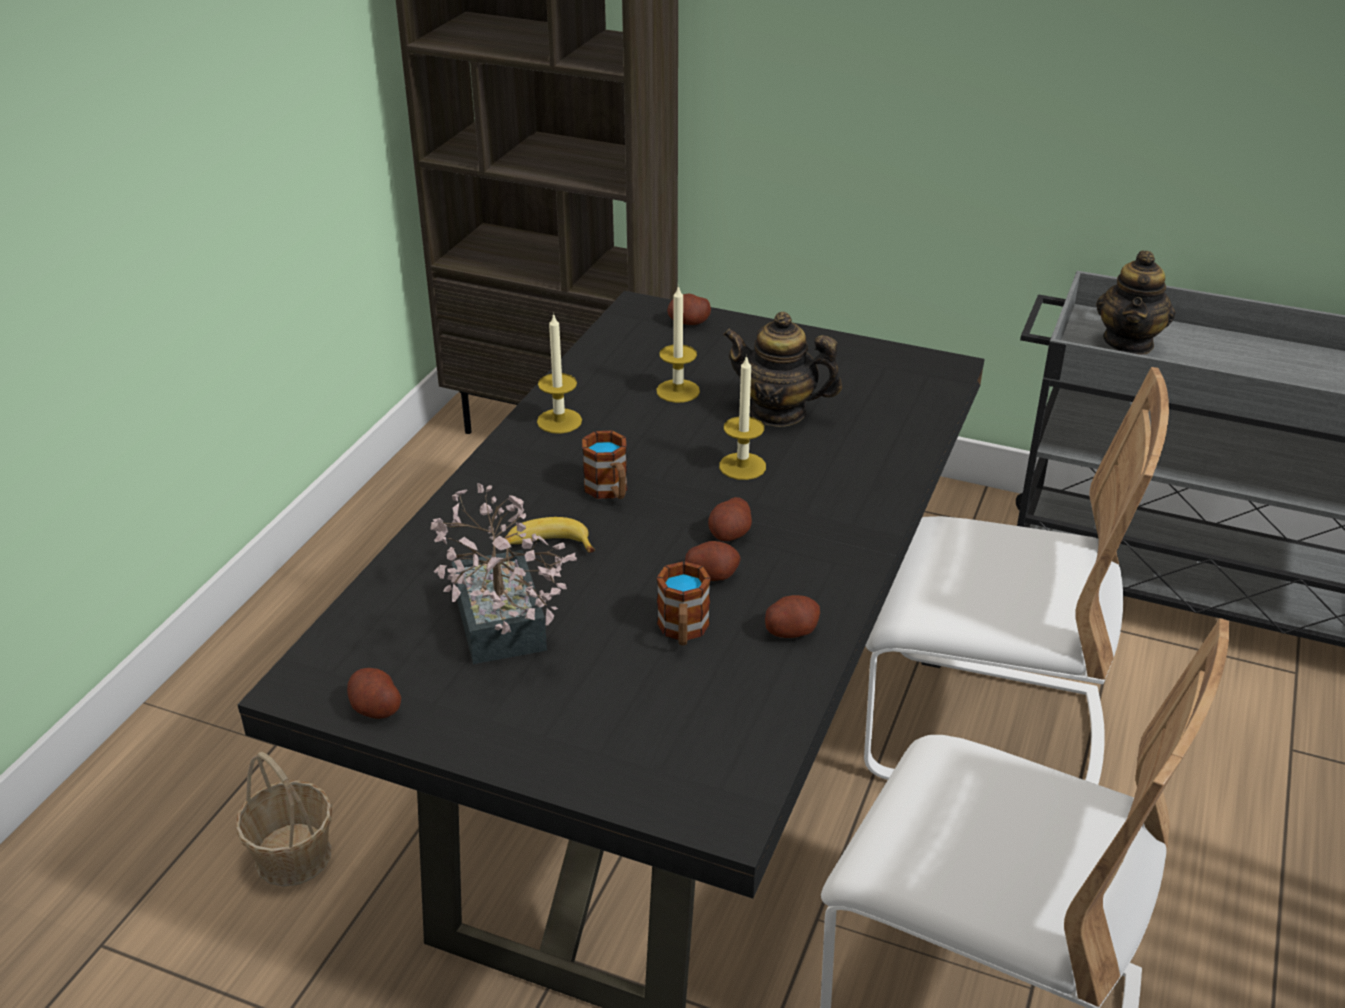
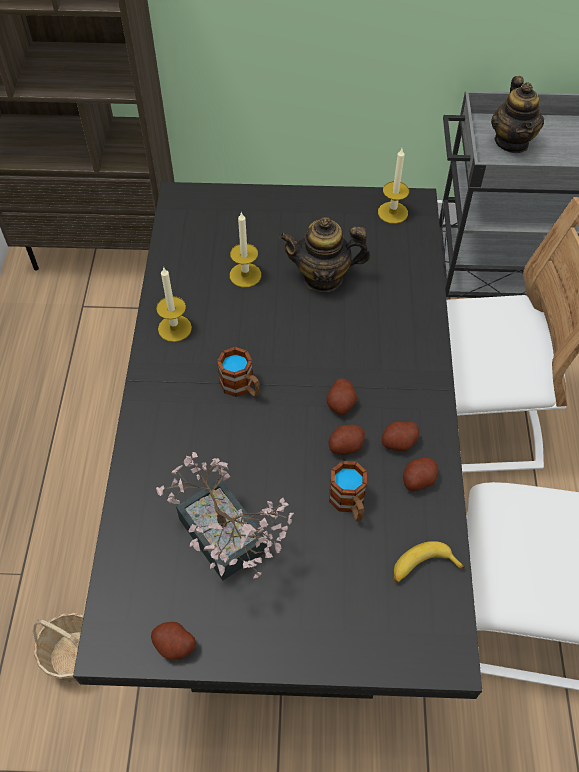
camera: 20 degrees left, 20 degrees up
banana [506,517,595,553] -> banana moved to [394,541,465,582]
potato [667,293,711,325] -> potato moved to [382,422,419,451]
candle [719,355,766,480] -> candle moved to [378,149,409,224]

